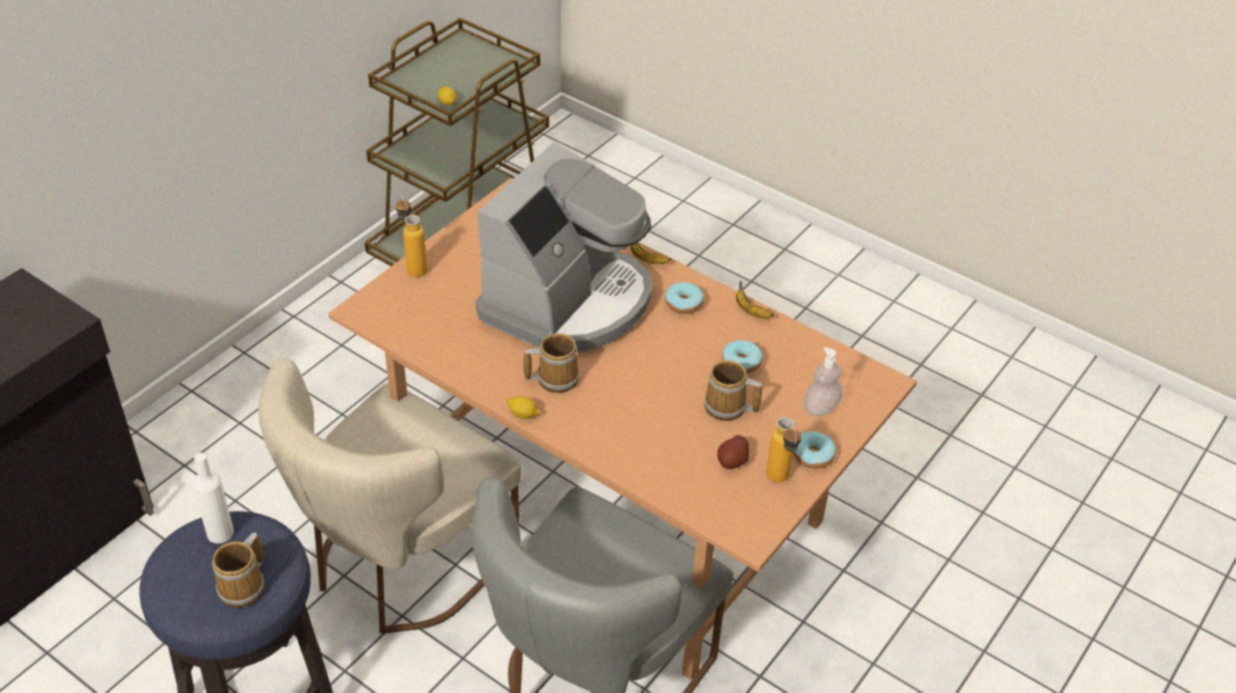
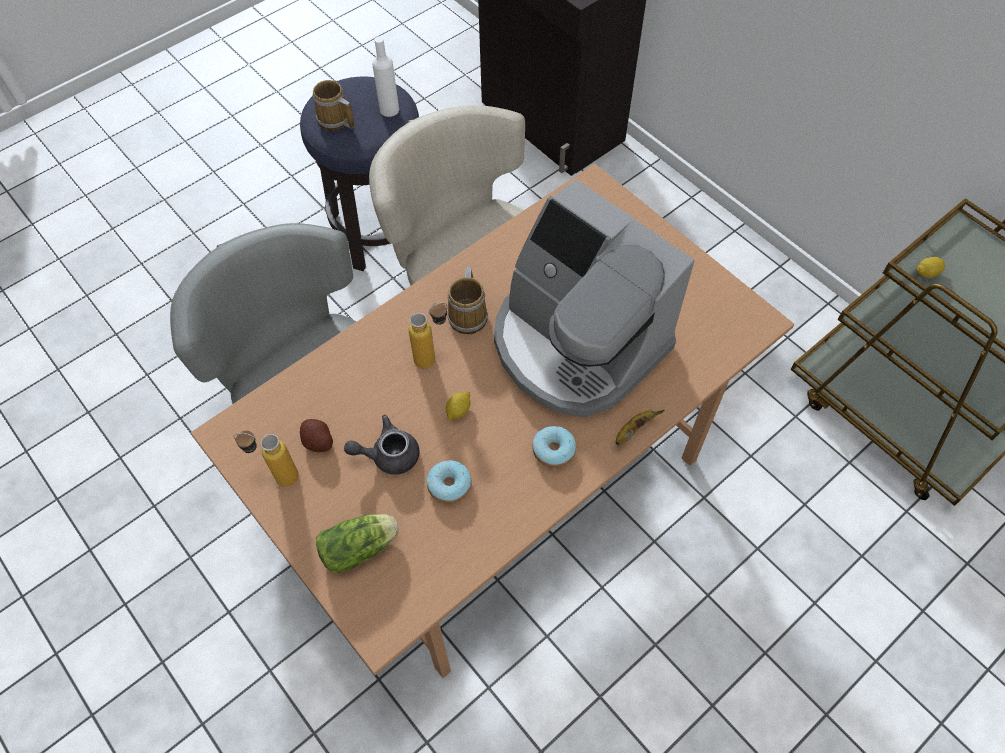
camera: 105 degrees right, 15 degrees up
bottle [396,196,427,277] -> bottle moved to [409,303,448,369]
lemon [507,396,540,419] -> lemon moved to [446,391,471,420]
mug [704,360,762,421] -> grey teapot [344,415,419,475]
banana [736,281,774,318] -> none
donut [793,431,836,469] -> none
soap dispenser [804,347,843,416] -> lettuce [316,514,399,573]

